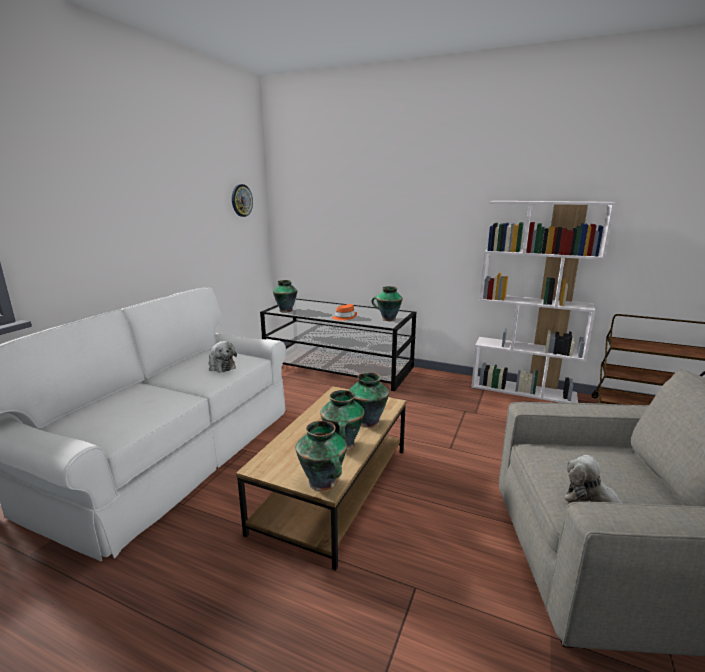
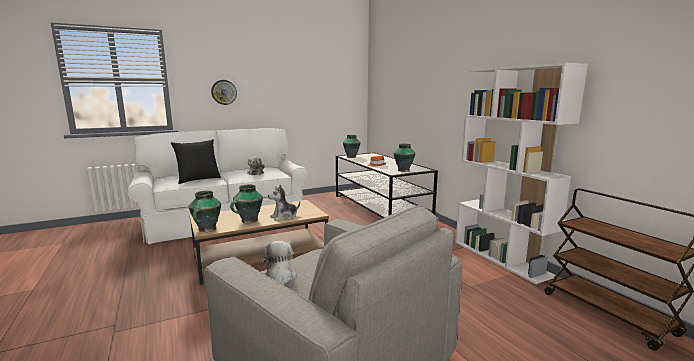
camera: 40 degrees right, 5 degrees down
wall clock [232,184,253,217] -> wall clock moved to [211,80,237,105]
vase [349,372,389,428] -> plush toy [268,185,300,221]
none -> black pillow [171,139,221,184]

